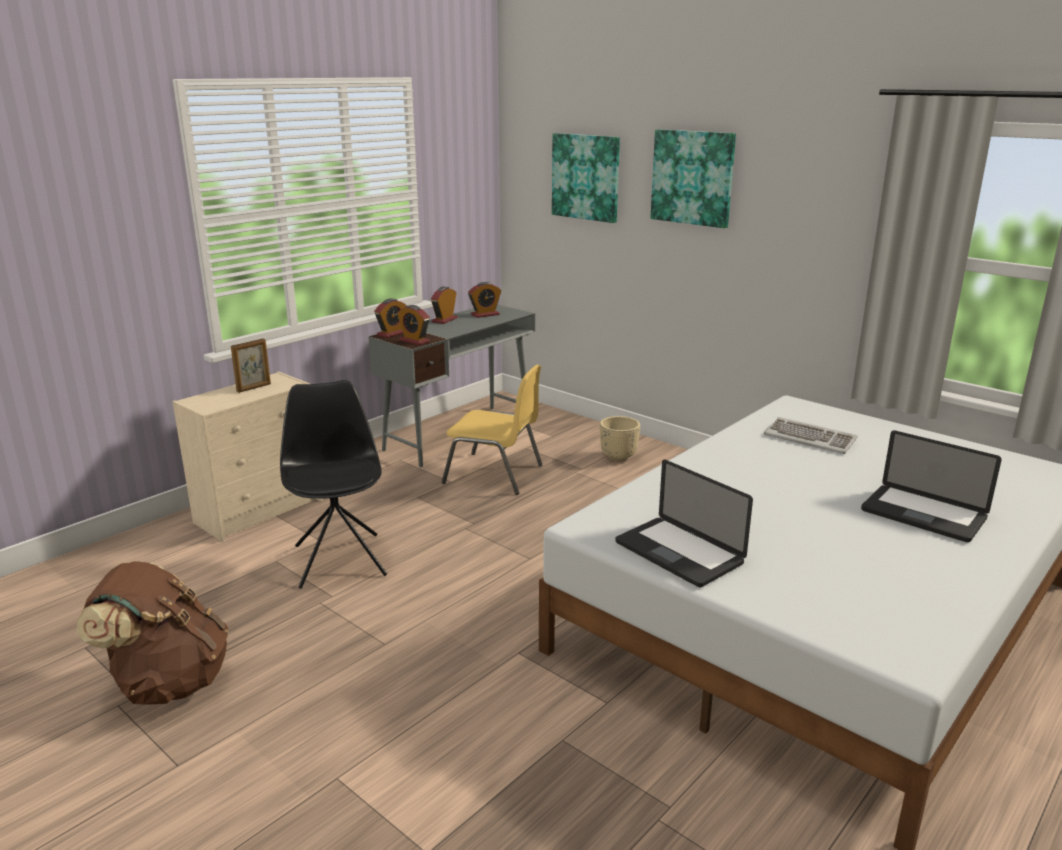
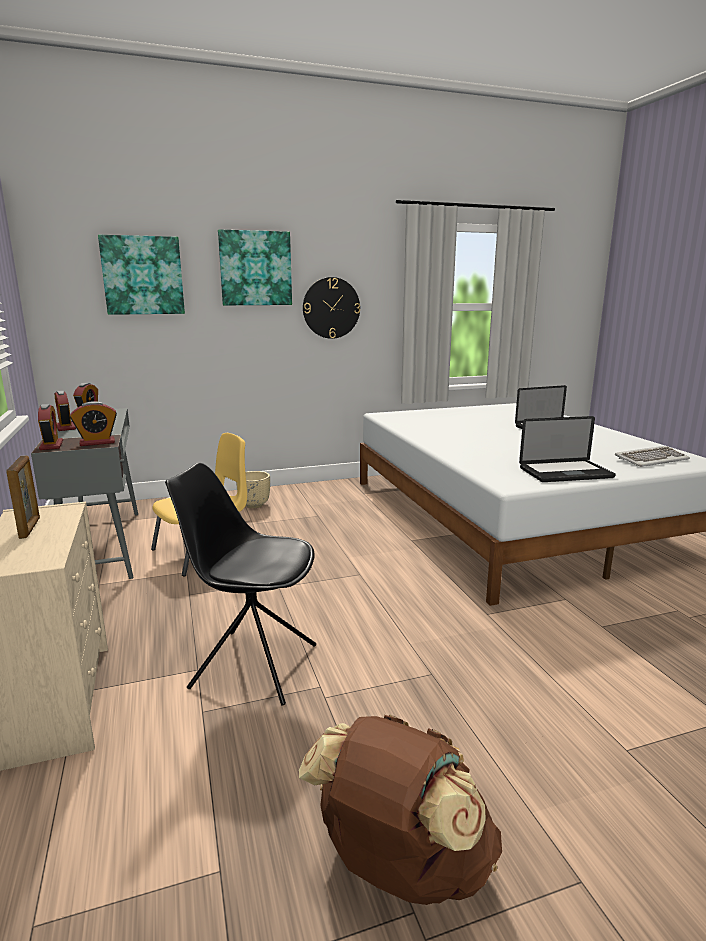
camera: 60 degrees left, 5 degrees down
keyboard [764,417,858,454] -> keyboard moved to [614,446,690,467]
none -> wall clock [303,277,360,339]

